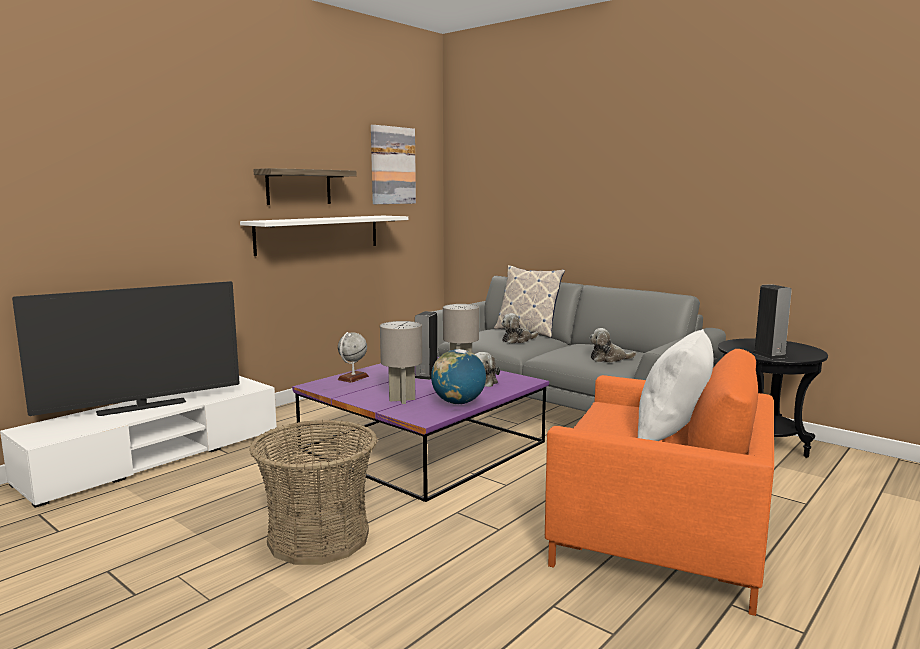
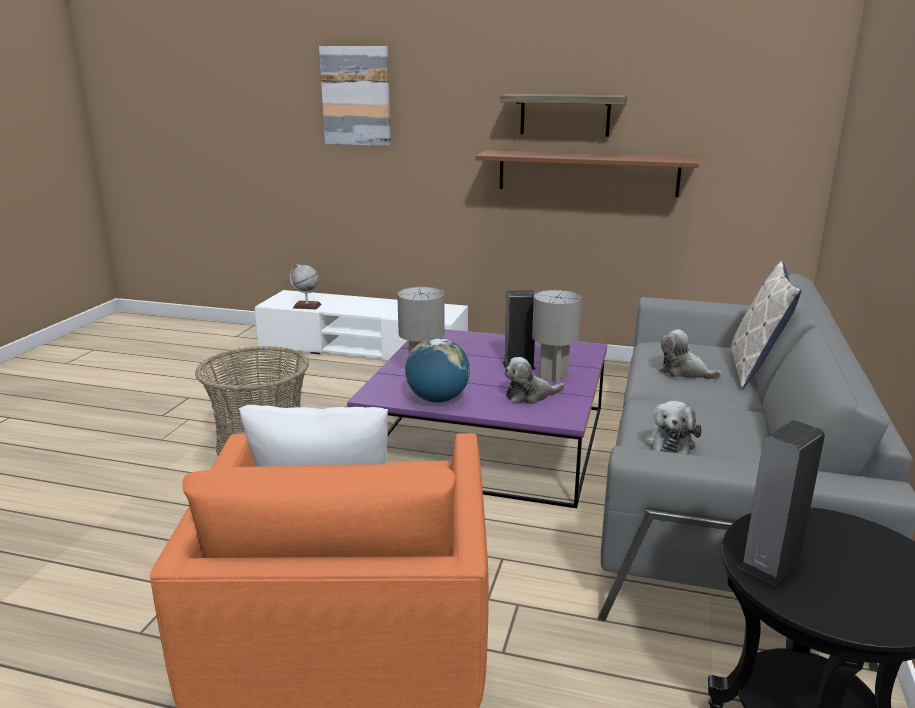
camera: 65 degrees right, 10 degrees up
television [12,281,240,416] -> none
white shelf [240,216,408,256] -> brown shelf [476,150,699,197]
globe [338,332,369,383] -> globe moved to [290,264,321,309]
picture [371,125,416,204] -> picture moved to [319,46,391,146]
plush toy [589,328,636,363] -> plush toy turned 135 degrees counterclockwise [646,401,702,455]

